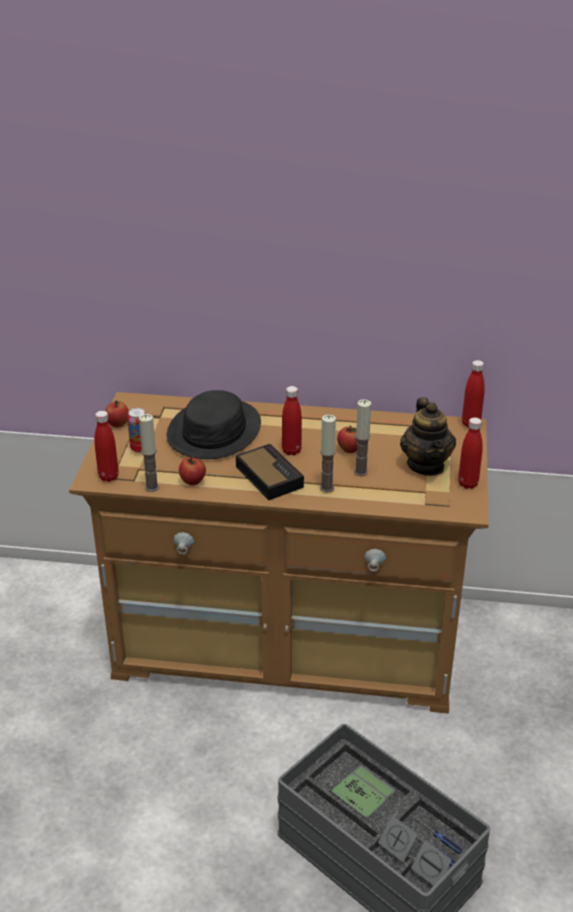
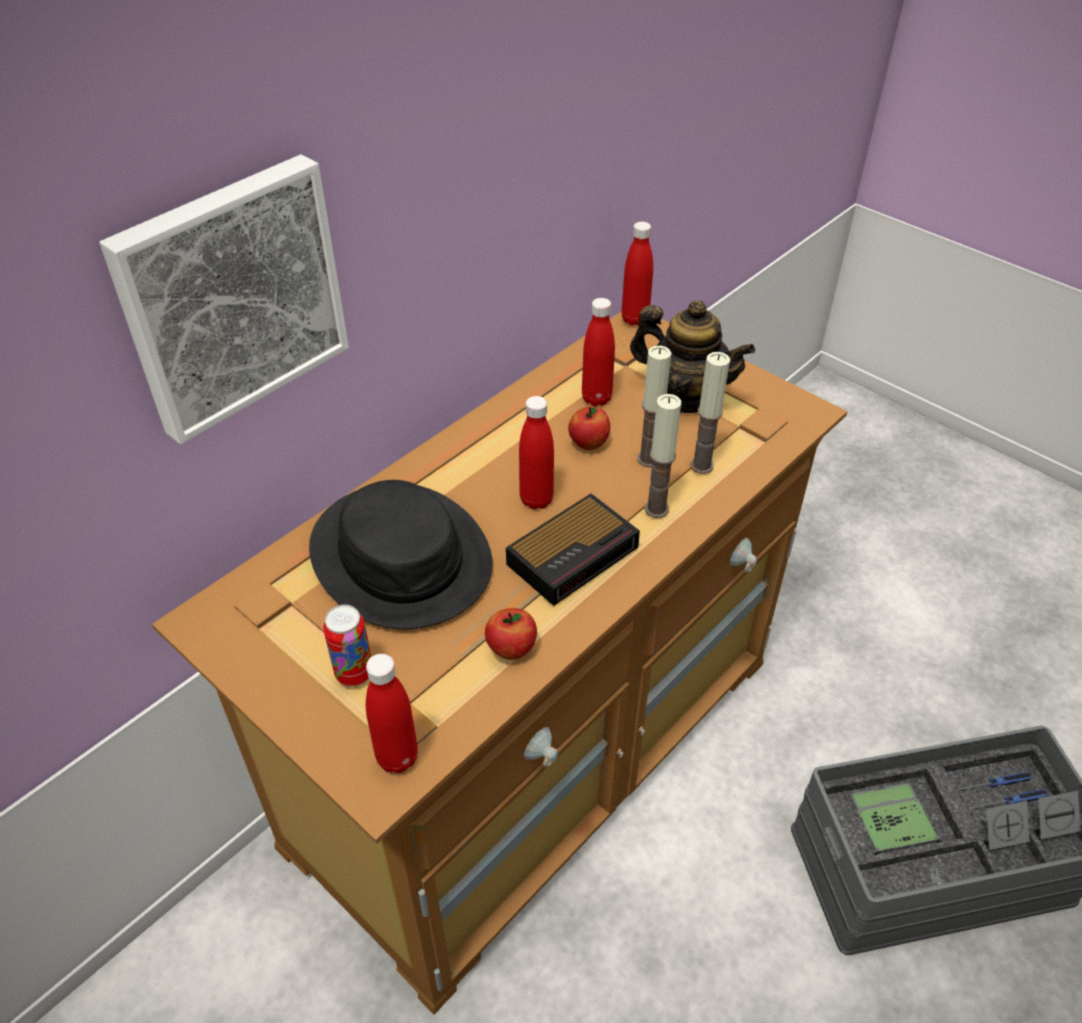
camera: 55 degrees left, 10 degrees up
apple [105,401,129,427] -> none
candle [139,414,159,492] -> candle moved to [690,352,730,474]
alarm clock [236,444,304,500] -> alarm clock turned 135 degrees clockwise [506,494,640,606]
red bottle [458,417,483,489] -> red bottle moved to [582,298,615,406]
none -> picture [99,154,349,444]

